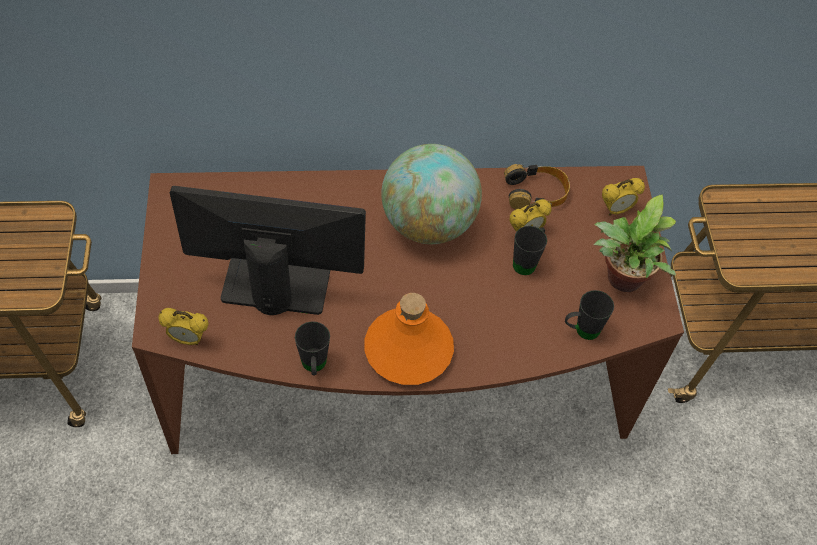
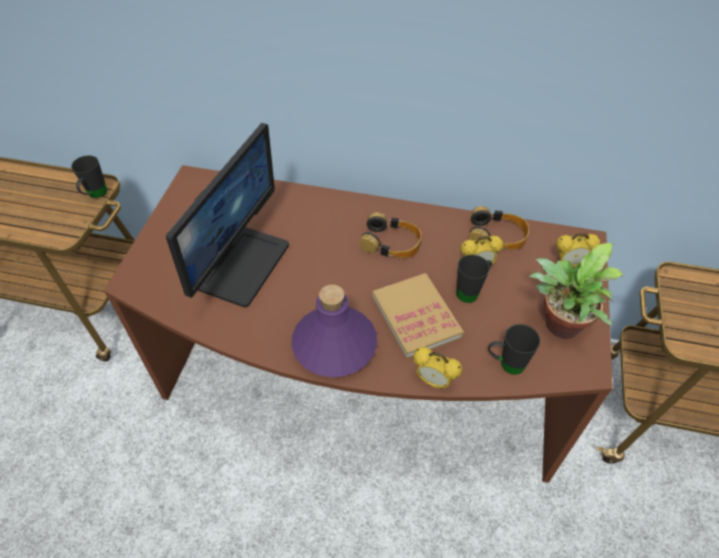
camera: 20 degrees right, 5 degrees down
alarm clock [158,308,209,345] -> alarm clock moved to [413,347,462,389]
monitor [170,186,366,315] -> monitor turned 90 degrees clockwise [166,123,289,307]
black mug [295,321,330,376] -> black mug moved to [71,155,107,198]
orange bottle [364,293,454,385] -> purple bottle [292,285,377,377]
globe [381,144,482,244] -> headphones [359,212,421,258]
none -> book [372,273,464,359]

